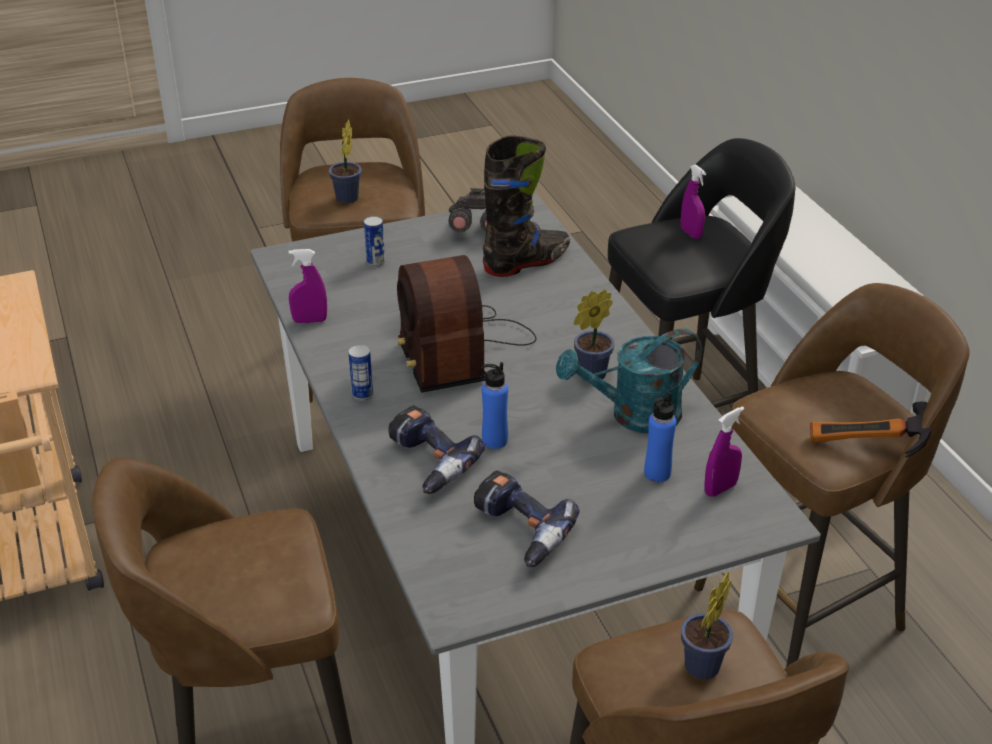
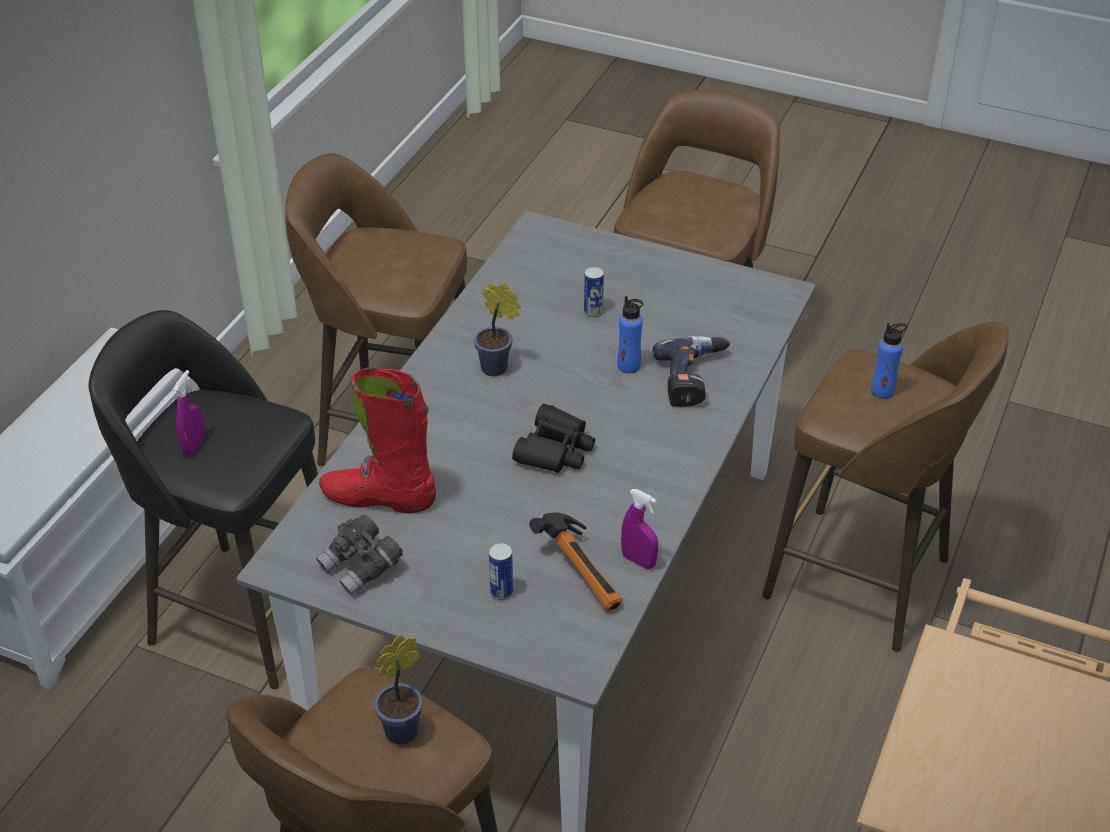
camera: 135 degrees left, 5 degrees up
can [348,344,373,401] -> can moved to [584,267,604,317]
radio [397,255,536,393] -> black binoculars [512,404,595,473]
power drill [474,471,580,567] -> none
black boot [483,135,570,277] -> red boot [319,367,436,513]
turquoise watering can [556,328,702,433] -> none
blue bottle [644,392,676,482] -> blue bottle moved to [871,323,907,399]
potted plant [681,572,733,680] -> none
purple spray bottle [704,406,744,497] -> none
hammer [810,402,931,458] -> hammer moved to [529,512,623,611]

